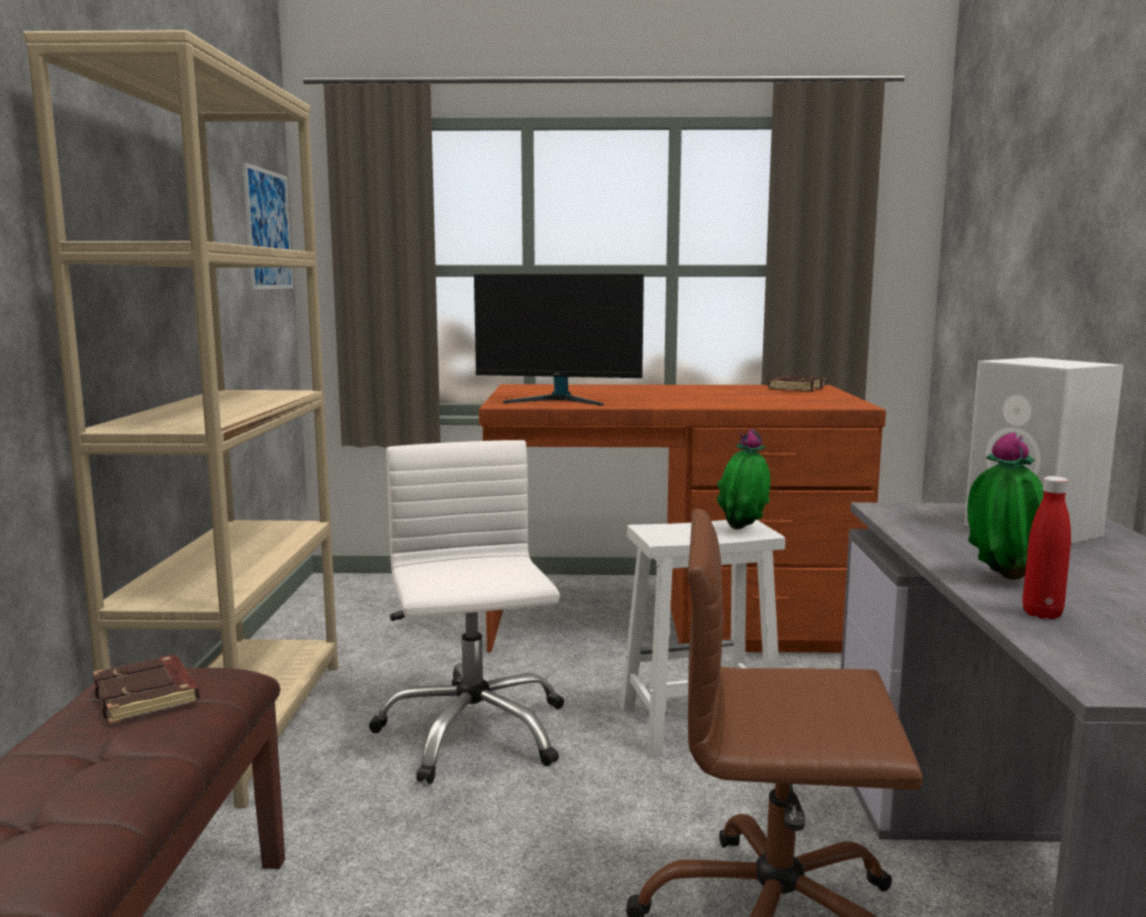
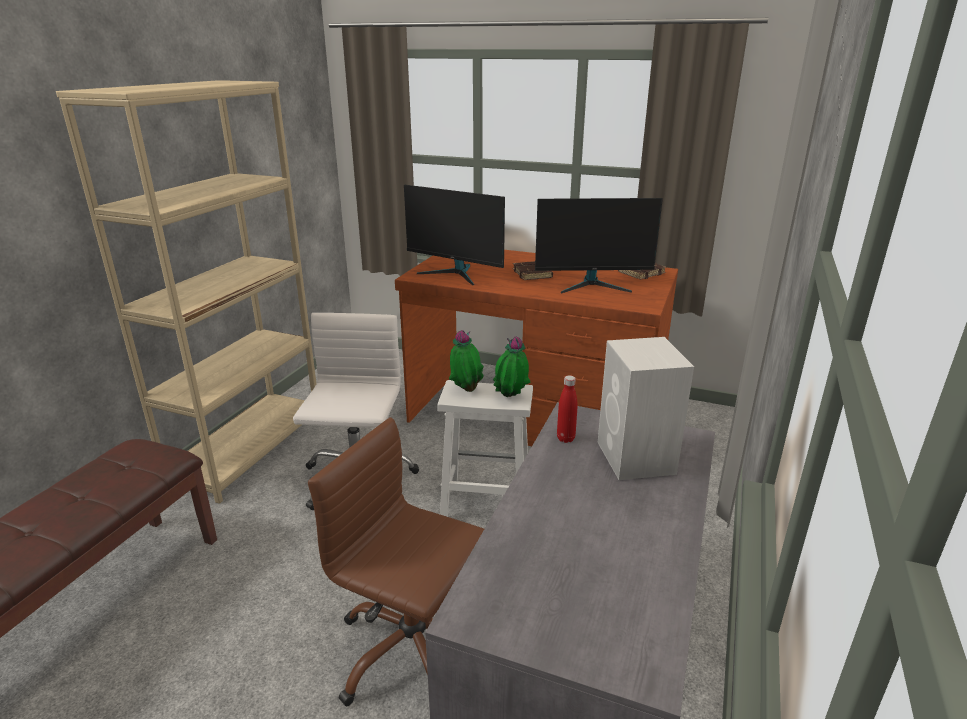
camera: 20 degrees right, 15 degrees up
brown book [93,655,200,724] -> brown book moved to [513,261,553,280]
picture [242,163,293,290] -> none
potted plant [967,432,1044,580] -> potted plant moved to [449,330,484,392]
red bottle [1022,476,1071,619] -> red bottle moved to [557,375,578,443]
none -> monitor [535,198,663,293]

